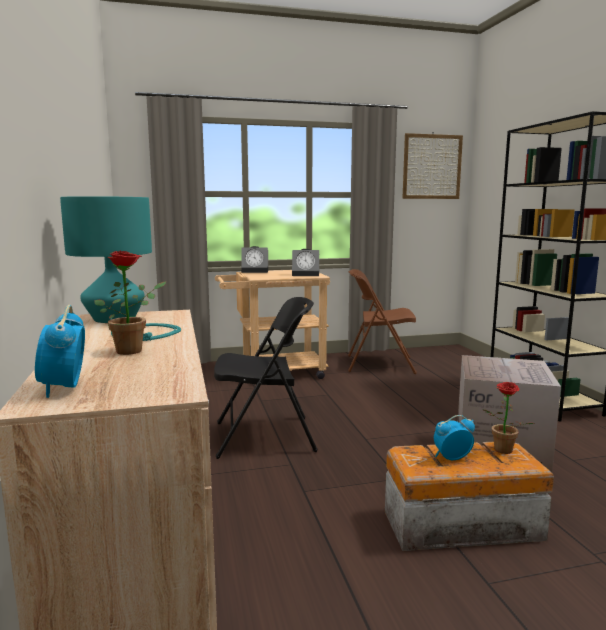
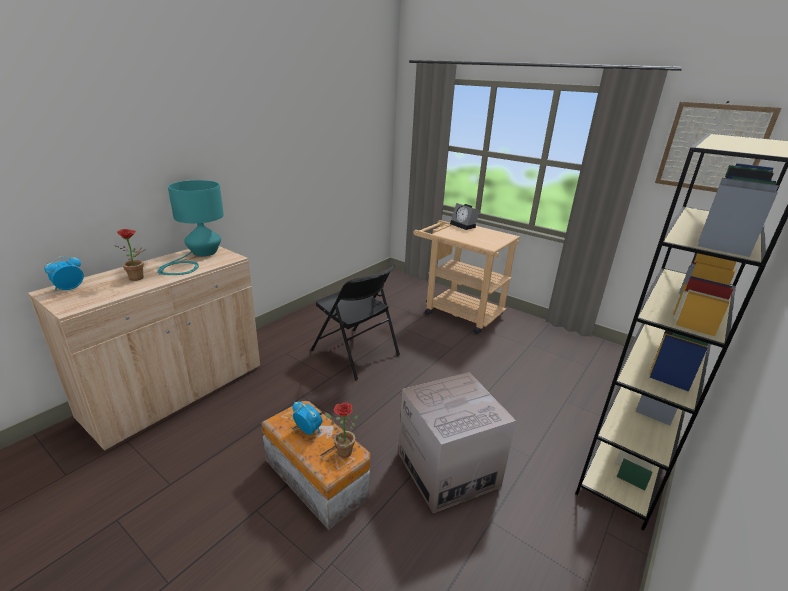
camera: 50 degrees right, 15 degrees up
alarm clock [292,249,319,276] -> none
brown chair [348,269,417,374] -> none

